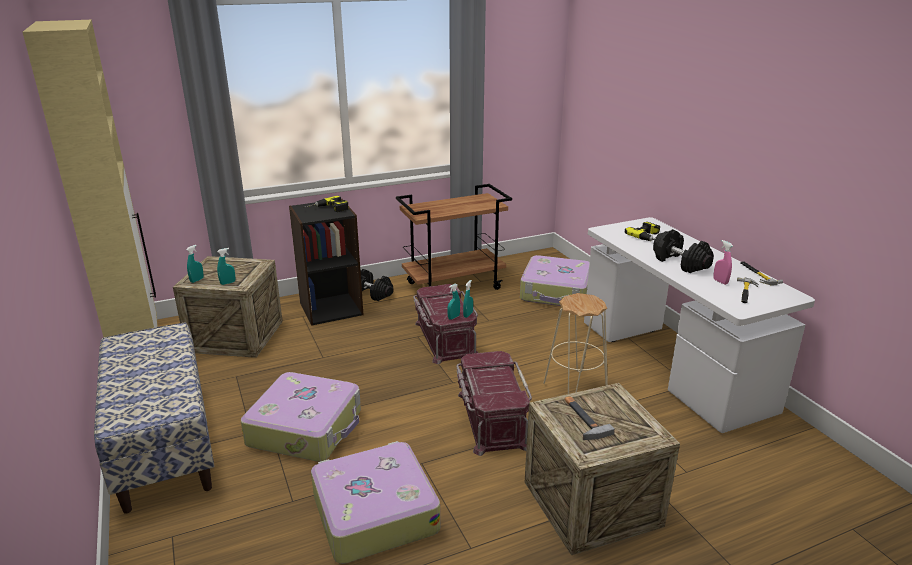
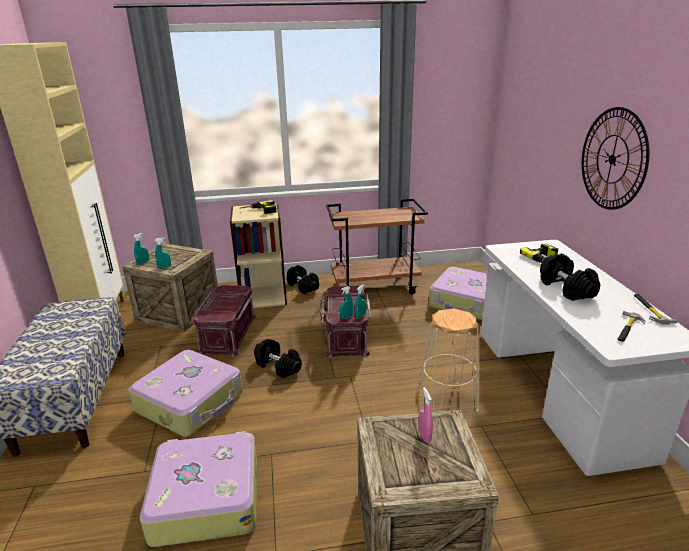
camera: 15 degrees right, 0 degrees up
black bookcase [289,199,363,326] -> beige bookcase [230,203,287,308]
red storage box [456,351,532,456] -> red storage box moved to [191,285,257,357]
hammer [565,396,615,440] -> none
pink spray bottle [713,240,733,285] -> pink spray bottle moved to [418,387,433,443]
none -> black dumbbell [254,339,302,378]
none -> wall clock [582,107,649,210]

